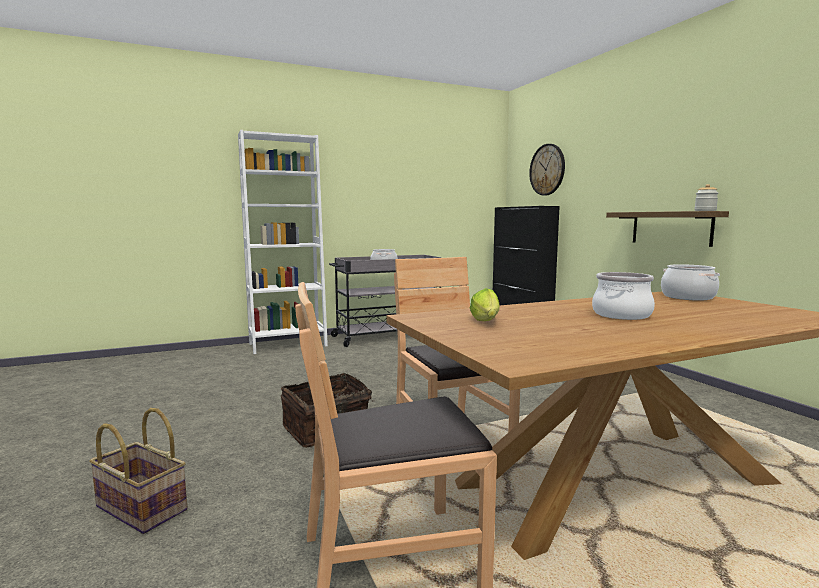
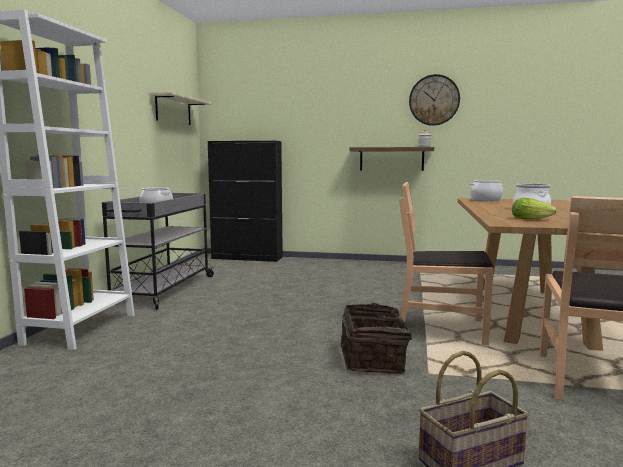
camera: 55 degrees left, 0 degrees up
wall clock [529,144,565,196] -> wall clock moved to [409,74,460,126]
none -> beige shelf [150,92,212,125]

